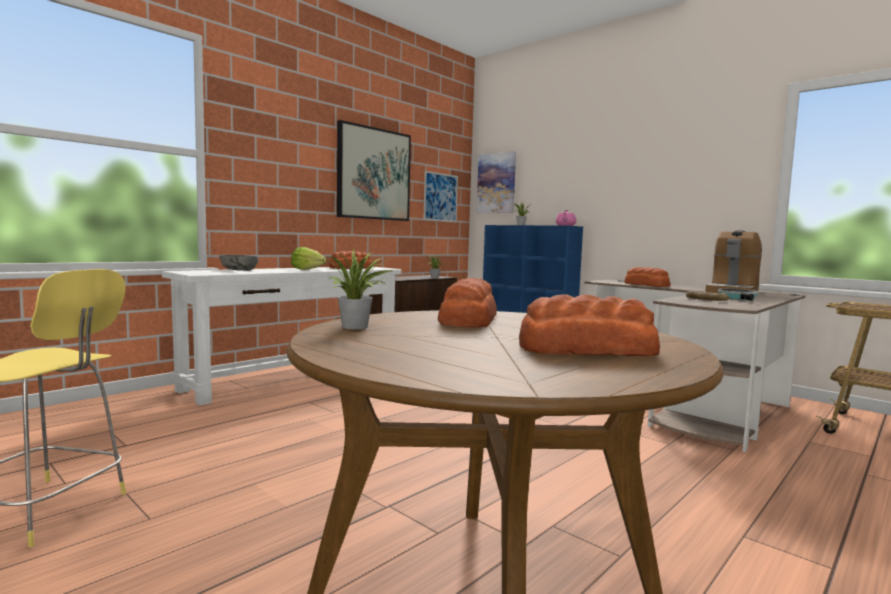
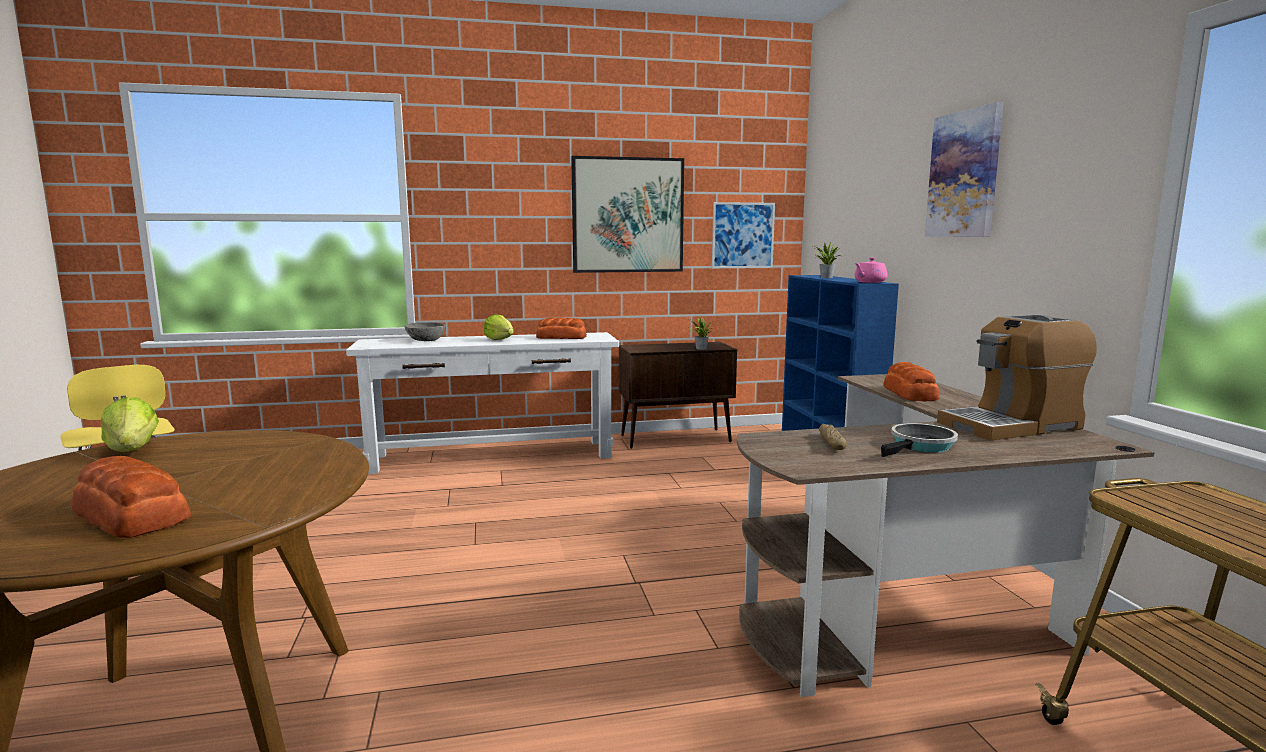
camera: 35 degrees right, 5 degrees up
potted plant [330,248,392,329] -> lettuce [101,397,159,452]
bread [438,278,497,327] -> none
picture [477,151,516,213] -> picture moved to [925,102,1004,237]

